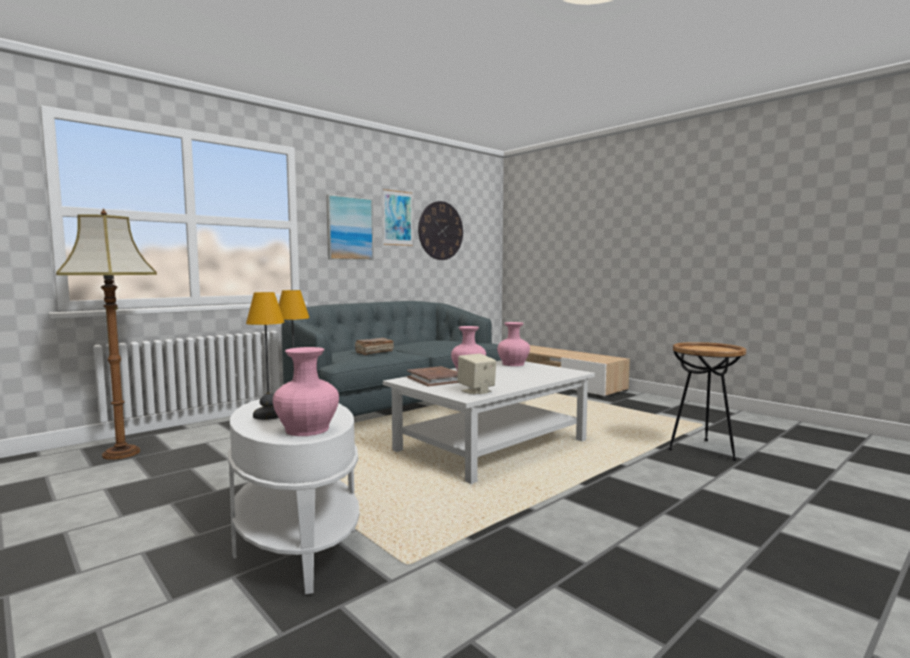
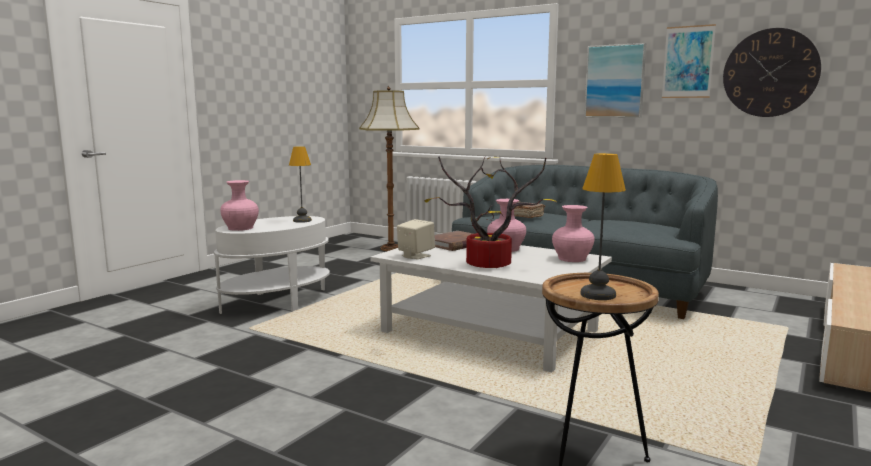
camera: 75 degrees right, 5 degrees up
table lamp [246,292,285,420] -> table lamp moved to [580,153,626,300]
none -> potted plant [425,156,558,268]

